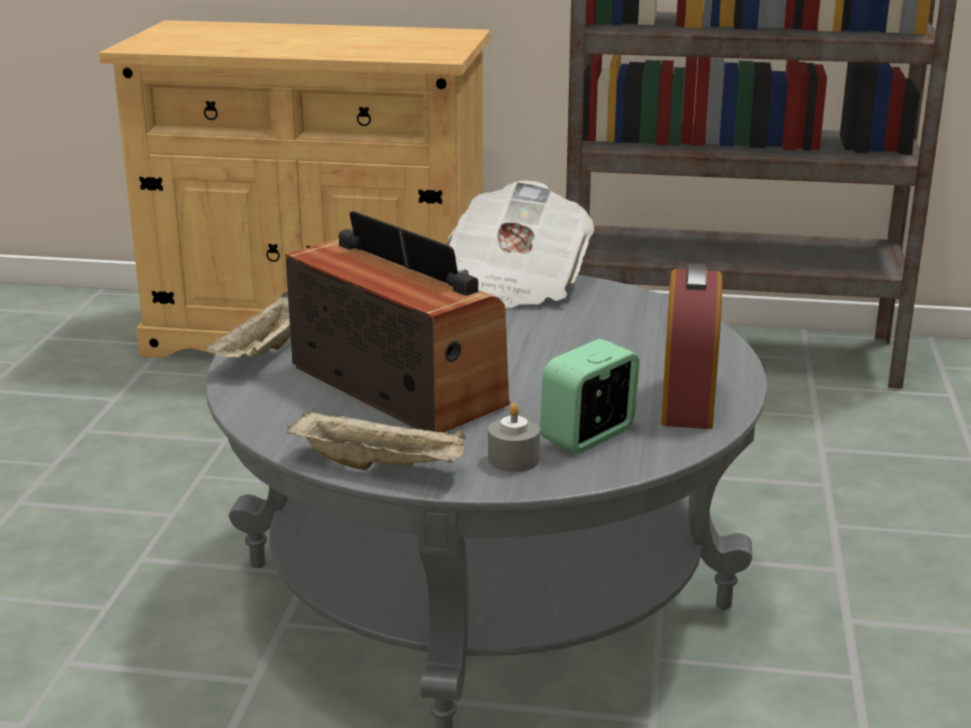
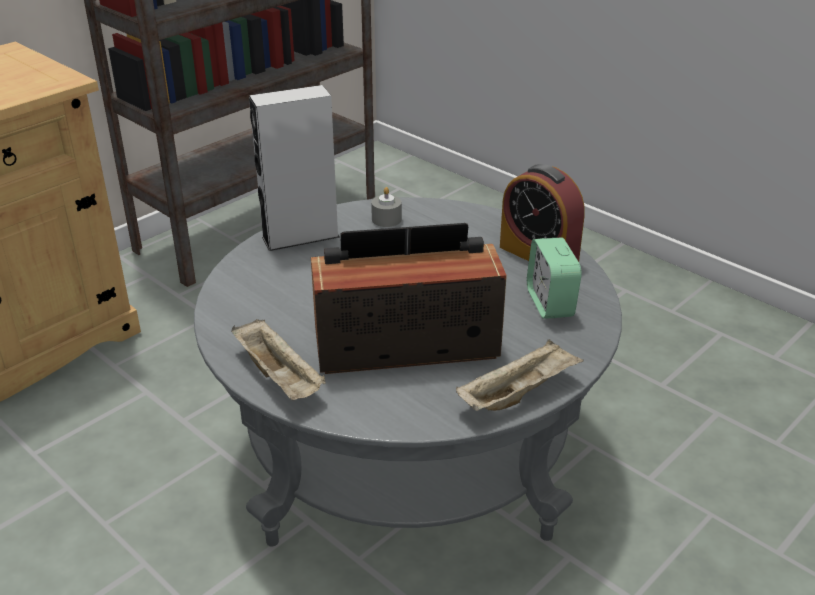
camera: 55 degrees left, 10 degrees up
newspaper [448,180,594,309] -> grey speaker [249,85,339,251]
grey candle [488,403,540,472] -> grey candle moved to [371,187,402,227]

